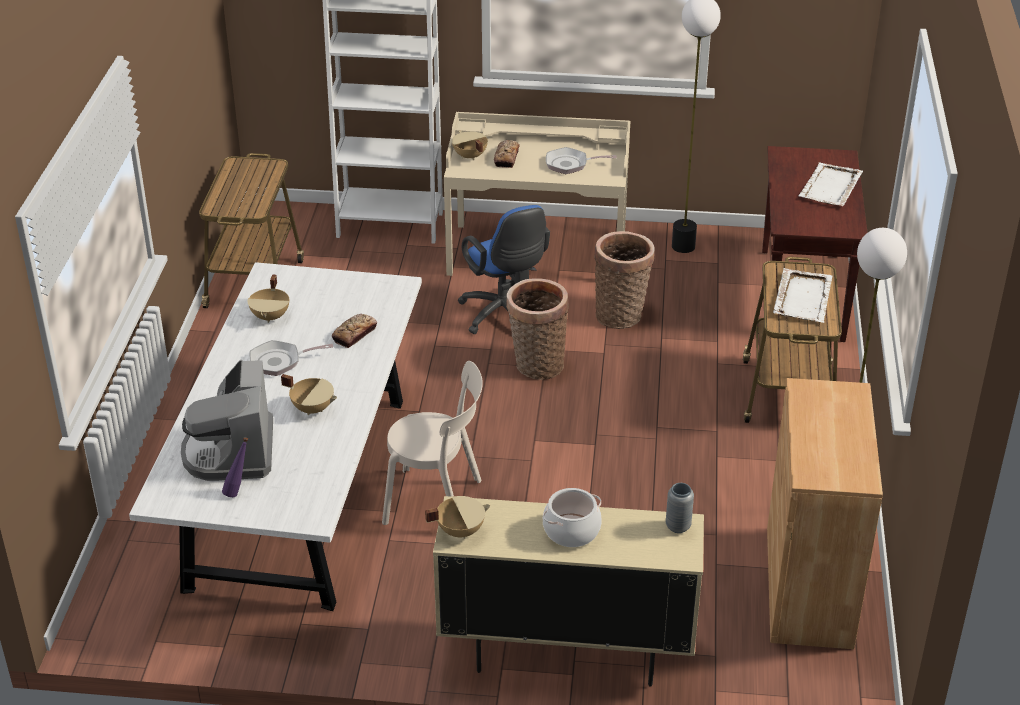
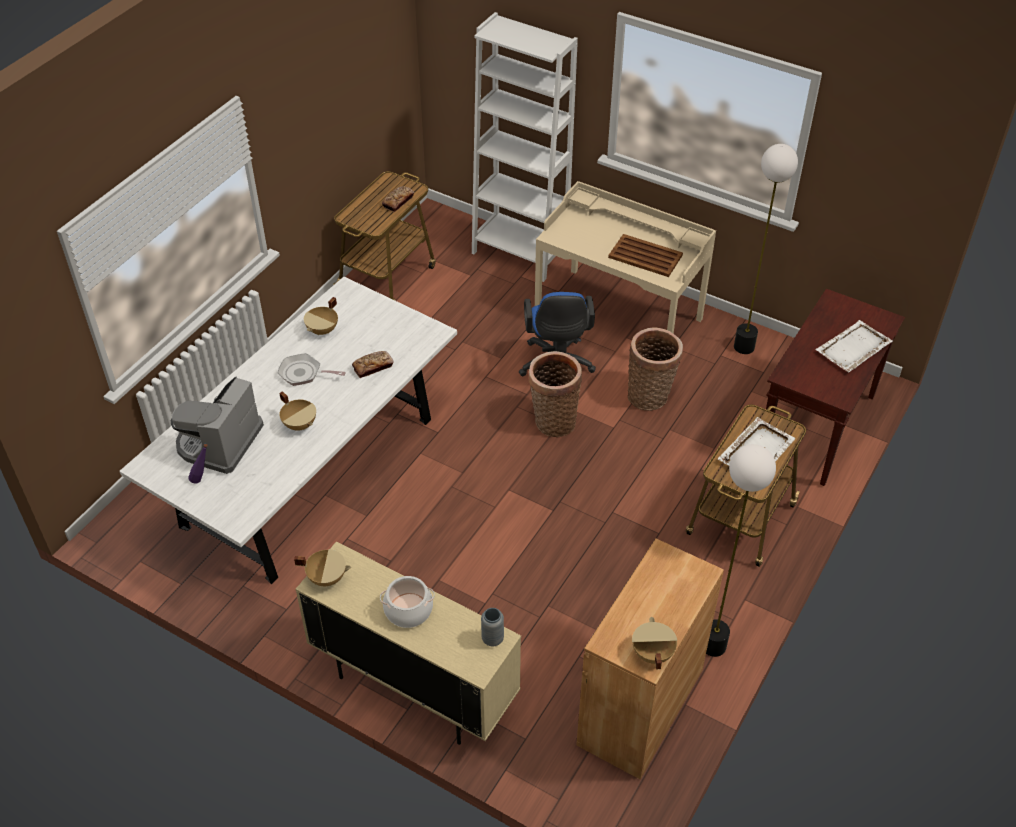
camera: 25 degrees right, 10 degrees up
beige chair [382,361,483,525] -> none
beige cooking pot [452,130,488,160] -> beige cooking pot moved to [632,617,678,670]
bread [494,140,520,168] -> bread moved to [382,186,414,212]
frying pan [546,147,616,174] -> brown tray [608,234,683,277]

